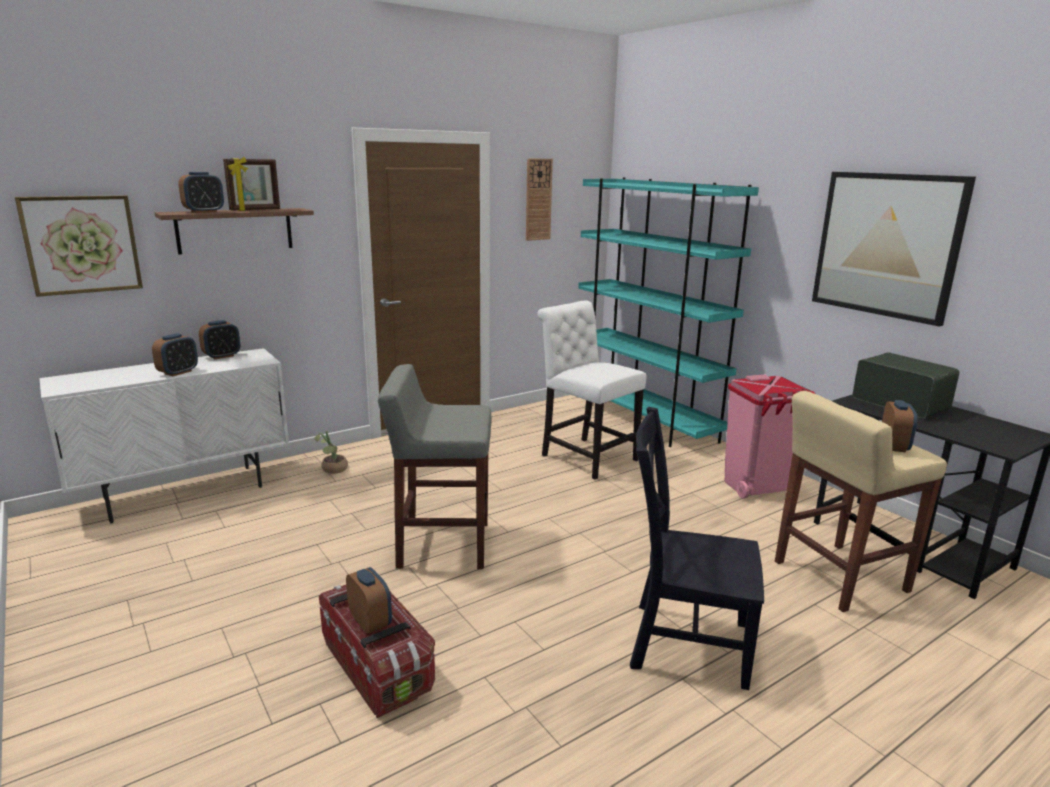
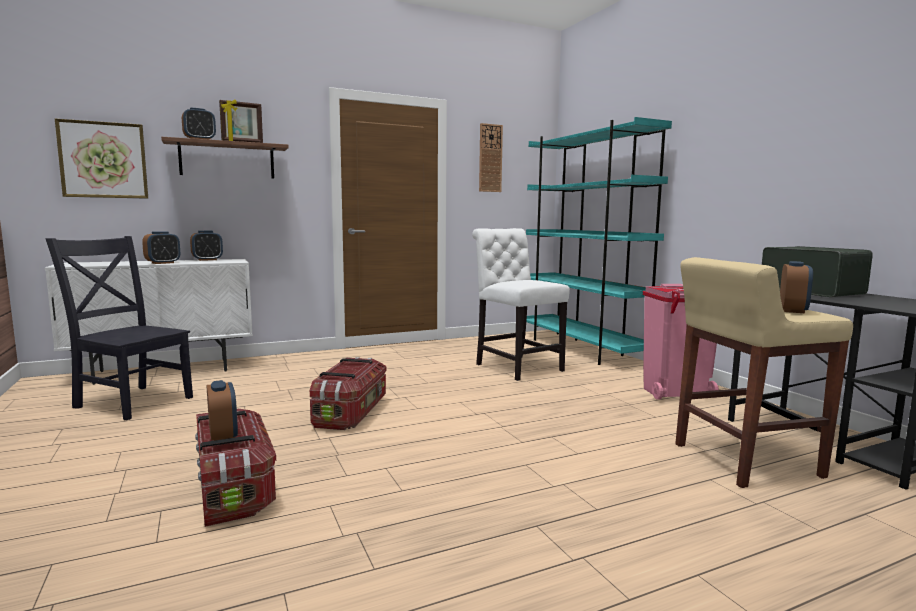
camera: 10 degrees right, 10 degrees down
potted plant [314,431,348,474] -> none
grey stool [378,364,491,569] -> storage box [310,357,387,430]
black chair [630,407,764,690] -> black chair moved to [46,236,193,420]
picture [812,172,976,327] -> none

